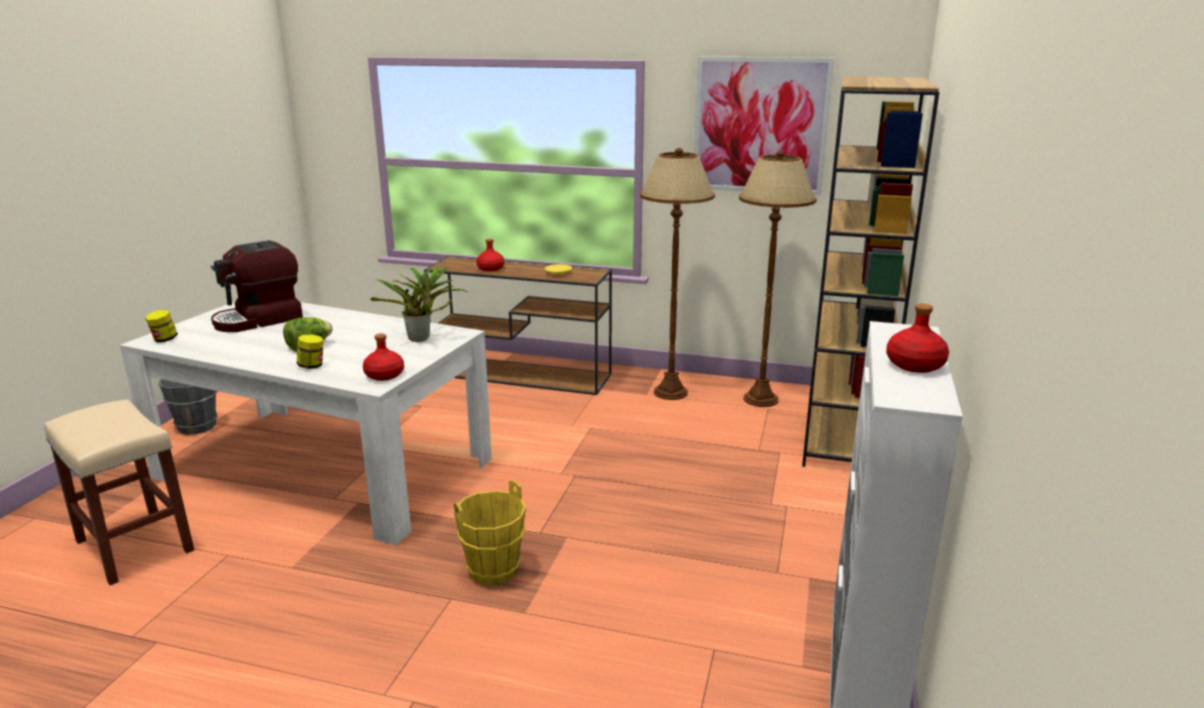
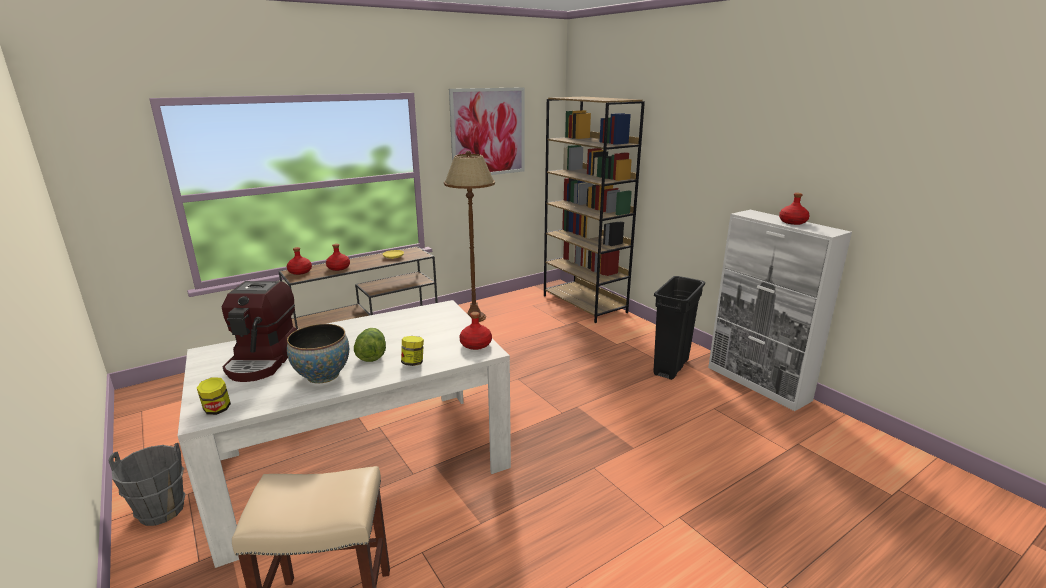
camera: 50 degrees left, 0 degrees up
potted plant [370,265,467,342] -> none
yellow bucket [454,480,526,586] -> none
brown floor lamp [739,151,817,407] -> none
none -> red bottle [287,247,312,275]
none -> bowl [287,324,349,383]
none -> black trash can [653,276,705,380]

